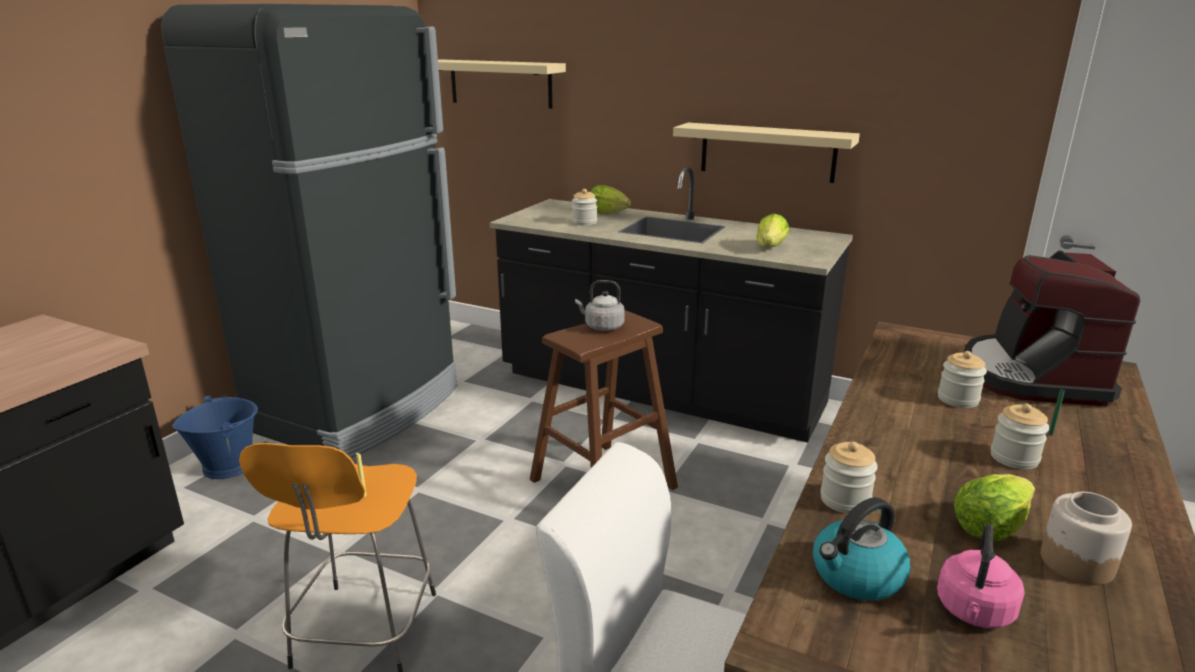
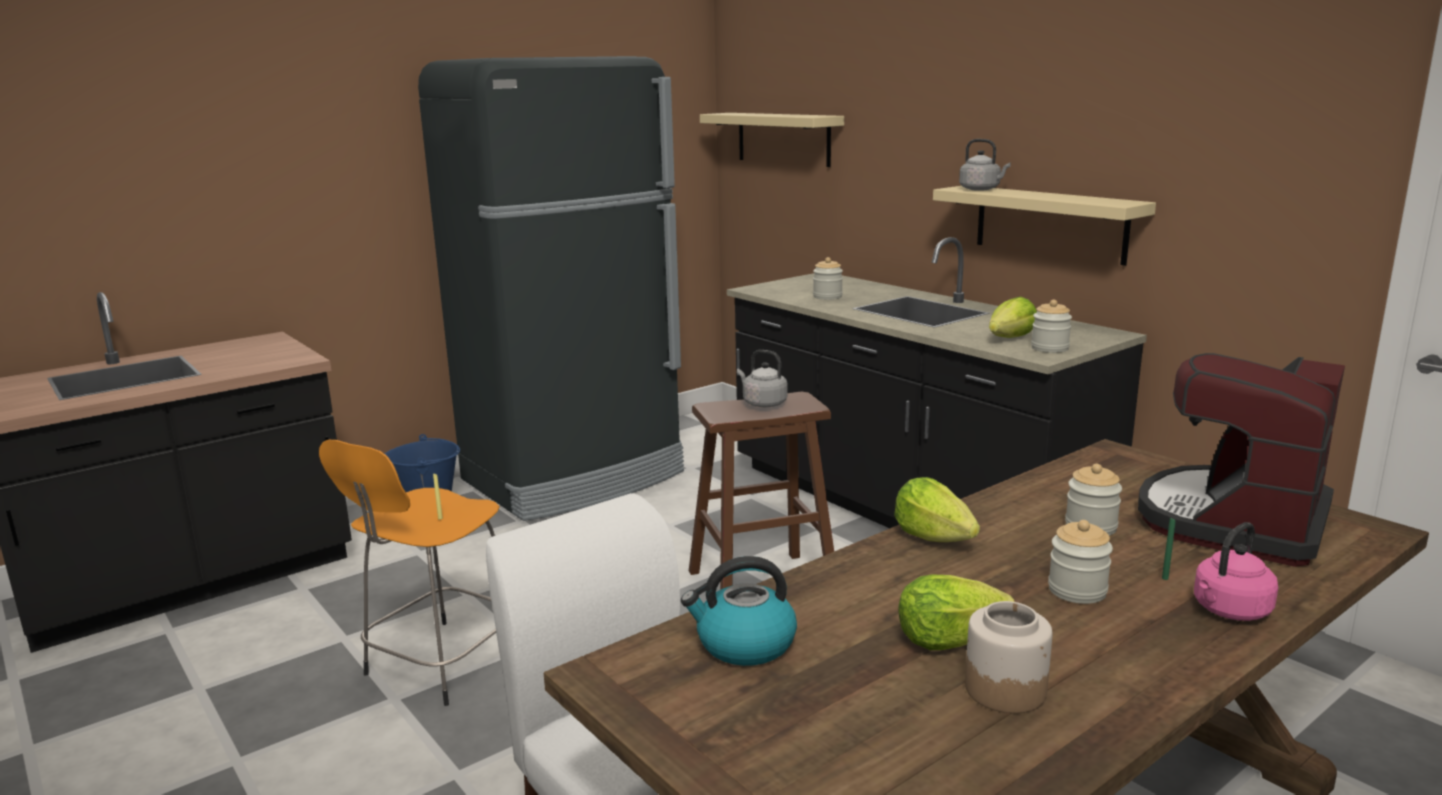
camera: 25 degrees right, 5 degrees down
lettuce [591,185,631,214] -> lettuce moved to [894,477,980,542]
jar [820,442,878,514] -> jar moved to [1031,300,1072,353]
pink kettle [937,524,1025,628] -> pink kettle moved to [1194,522,1278,621]
none -> grey kettle [959,139,1011,191]

